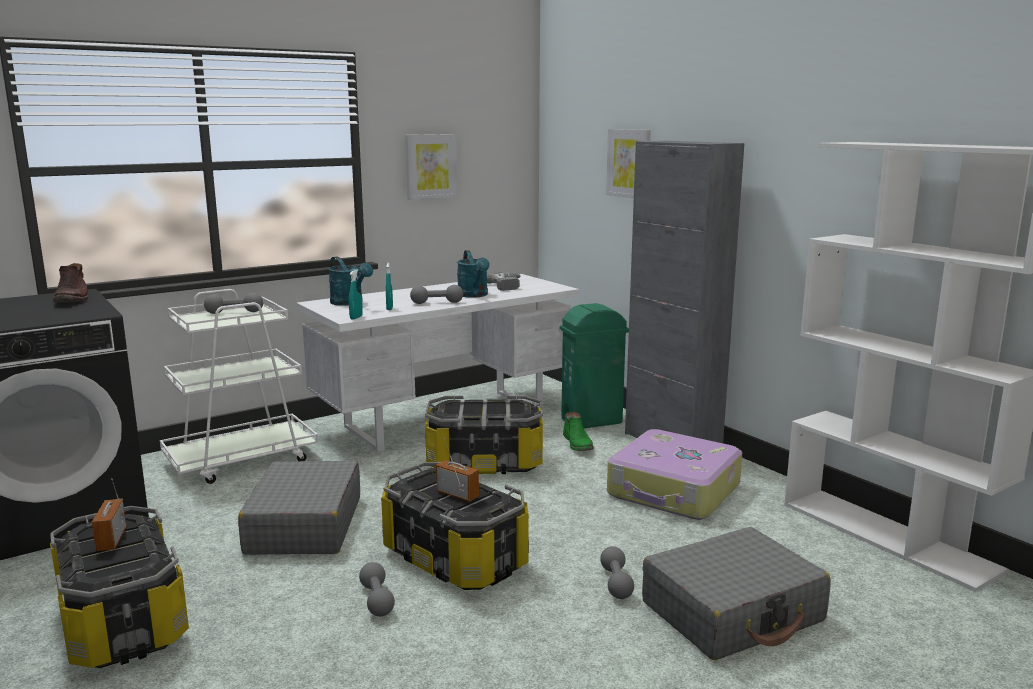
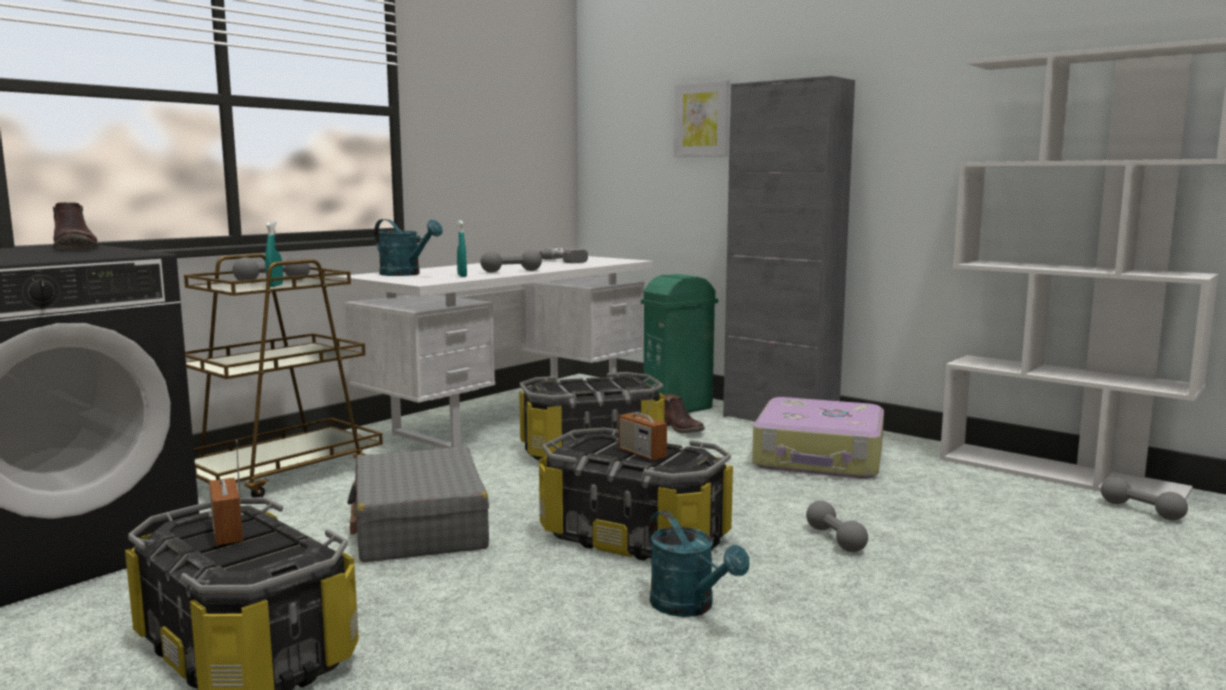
camera: 15 degrees left, 5 degrees down
white cart [160,289,318,484] -> brown cart [184,254,383,497]
turquoise spray bottle [349,269,363,320] -> turquoise spray bottle moved to [265,221,283,287]
grey dumbbell [359,562,395,617] -> grey dumbbell moved to [1101,477,1188,520]
picture [406,134,457,200] -> none
radio [436,438,479,502] -> radio turned 150 degrees counterclockwise [619,380,667,461]
turquoise watering can [457,250,490,298] -> turquoise watering can moved to [649,510,750,617]
green boot [563,412,594,451] -> brown boot [664,394,705,433]
grey suitcase [642,527,830,660] -> none

